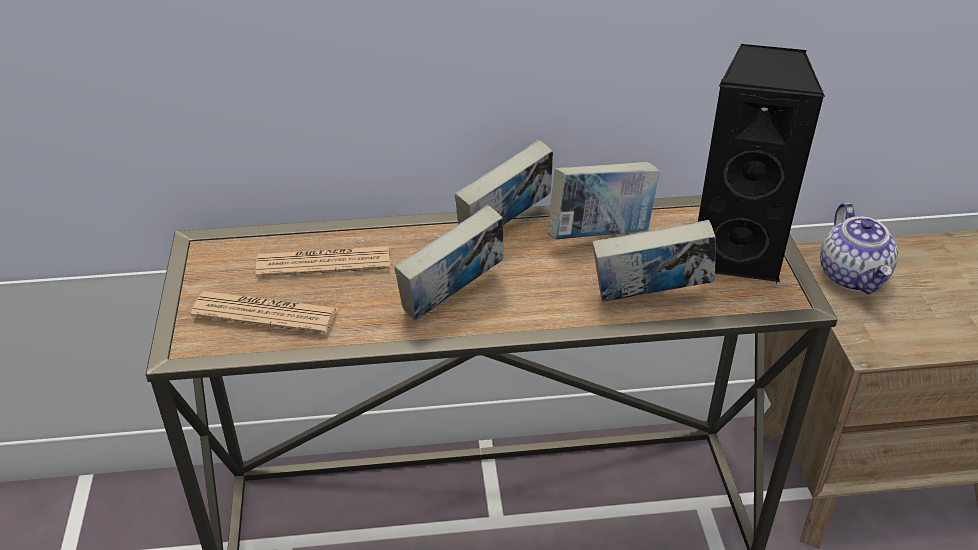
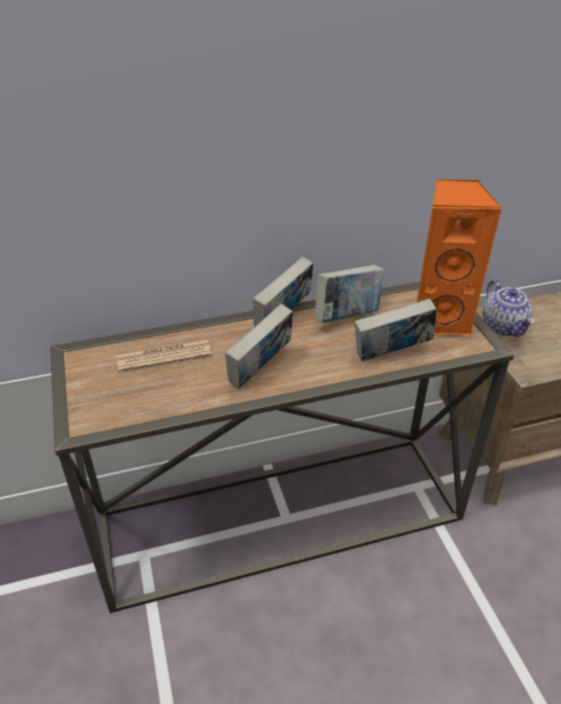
camera: 10 degrees left, 0 degrees up
newspaper [190,291,338,334] -> none
black speaker [698,43,825,284] -> orange speaker [417,179,502,336]

